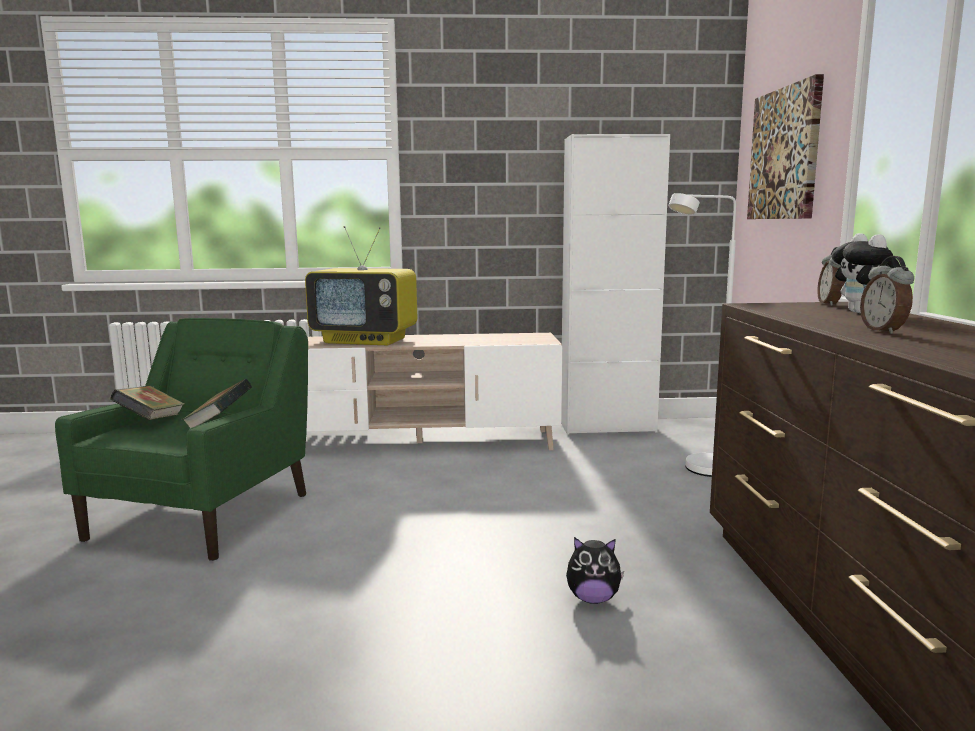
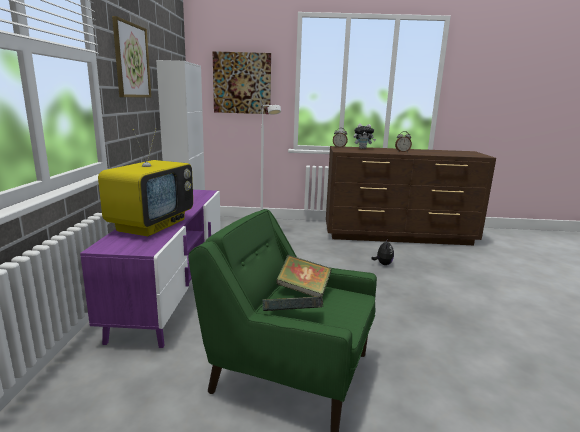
camera: 85 degrees left, 5 degrees up
beige tv stand [307,333,562,451] -> purple tv stand [80,190,221,348]
none -> picture [112,16,151,97]

